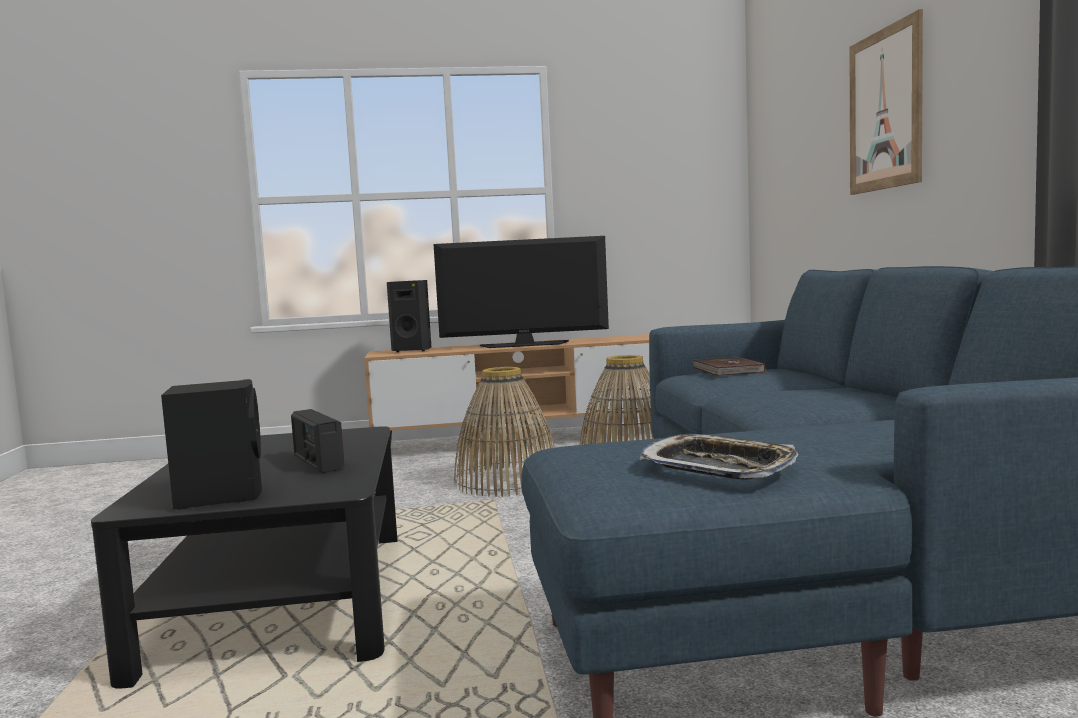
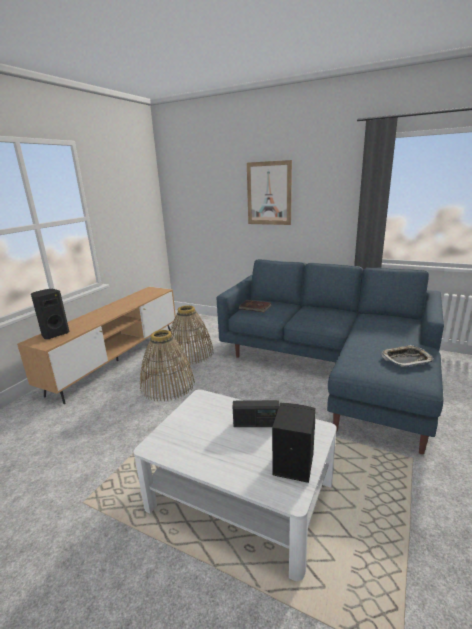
camera: 55 degrees left, 15 degrees up
black coffee table [91,426,397,689] -> white coffee table [134,389,337,581]
television [434,236,609,348] -> none

